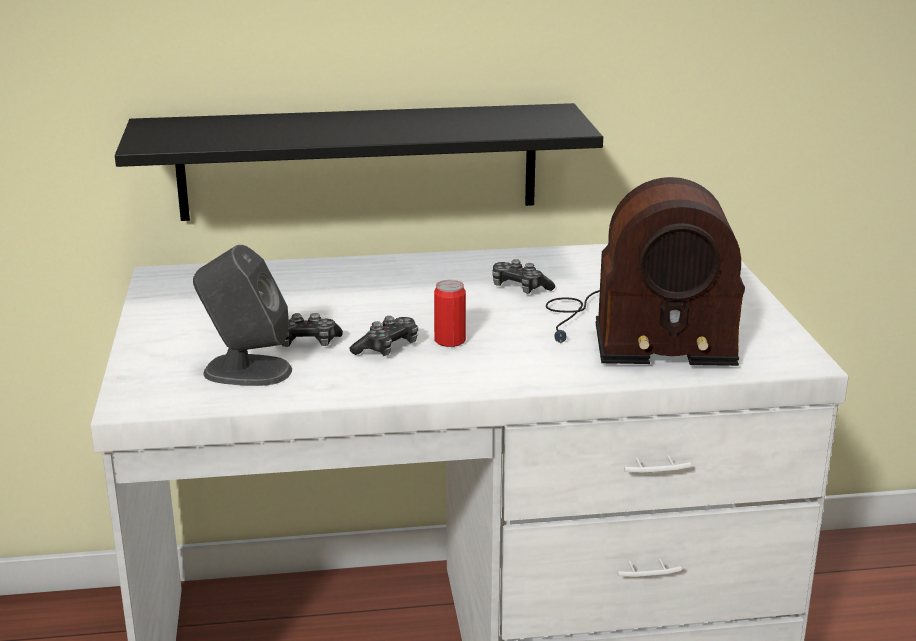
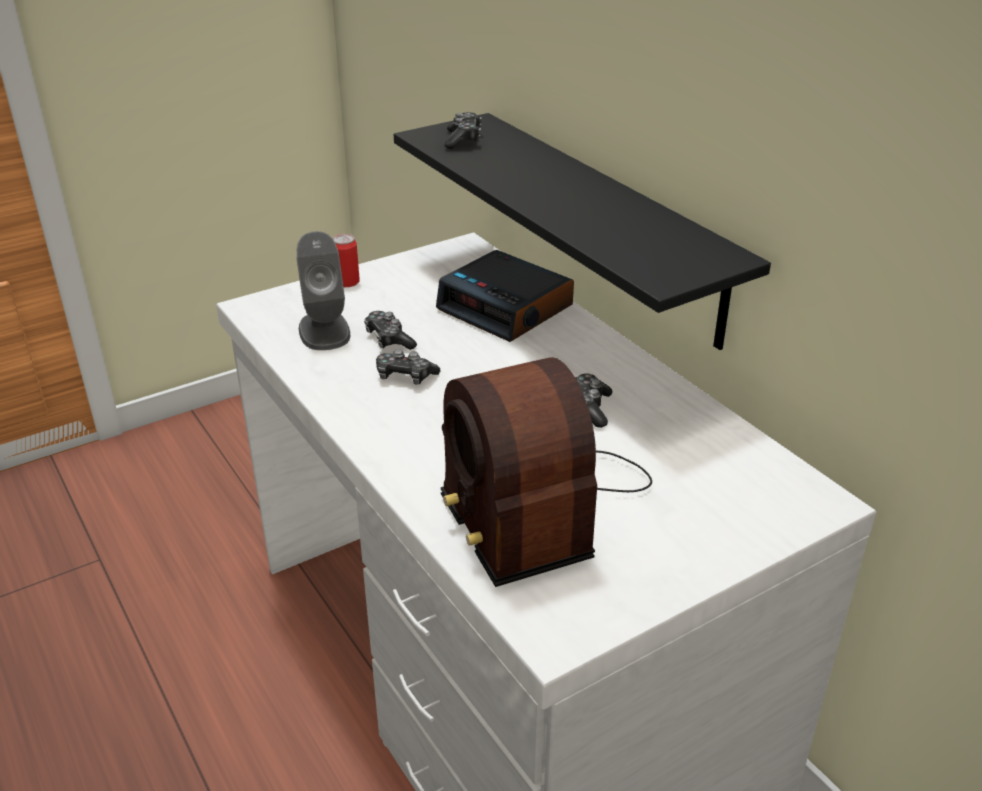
camera: 65 degrees right, 10 degrees up
can [434,280,466,347] -> can moved to [332,234,360,287]
none -> alarm clock [436,250,574,342]
none -> game controller [444,112,482,149]

